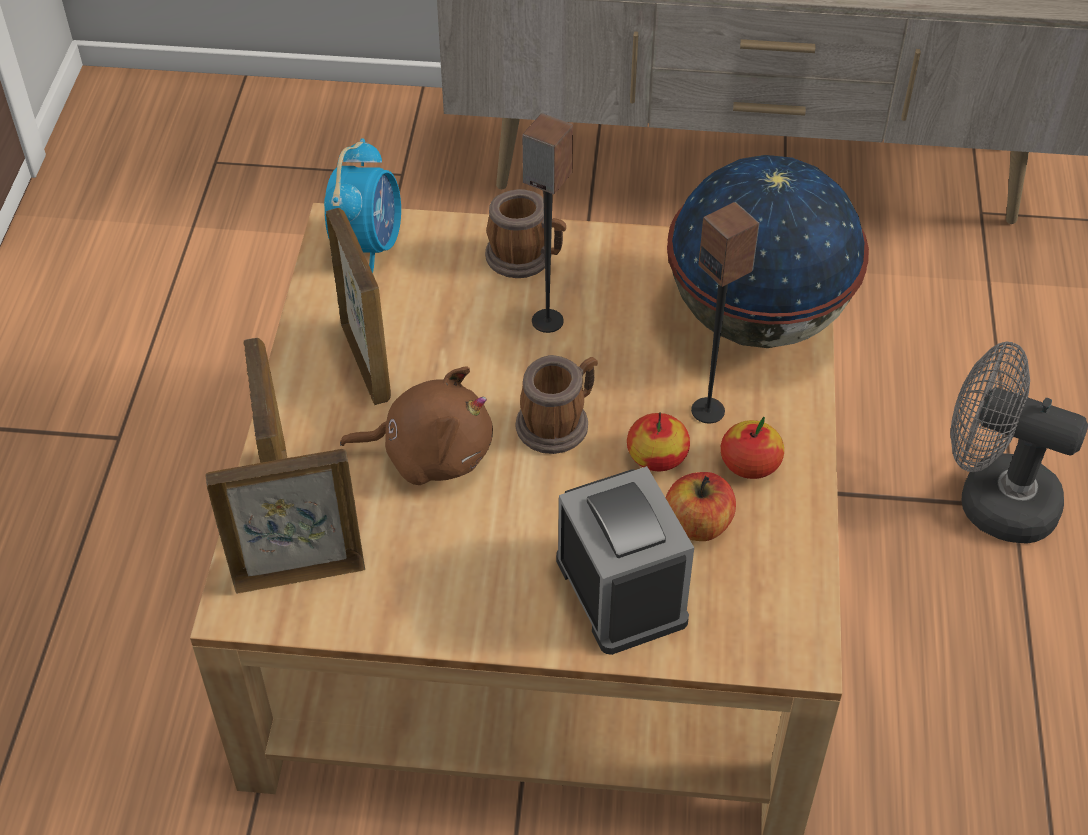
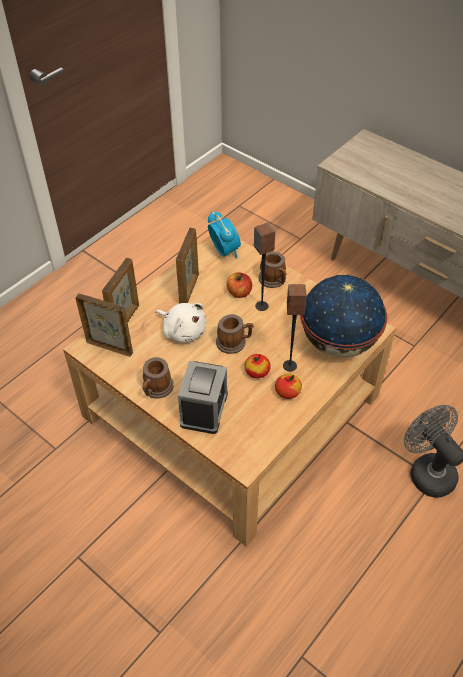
camera: 35 degrees right, 0 degrees up
alarm clock [324,138,401,273] -> alarm clock turned 75 degrees counterclockwise [208,211,241,259]
brown plush toy [340,366,493,485] -> white plush toy [156,303,206,343]
apple [666,472,736,541] -> apple moved to [227,272,252,298]
none -> mug [143,357,174,399]

